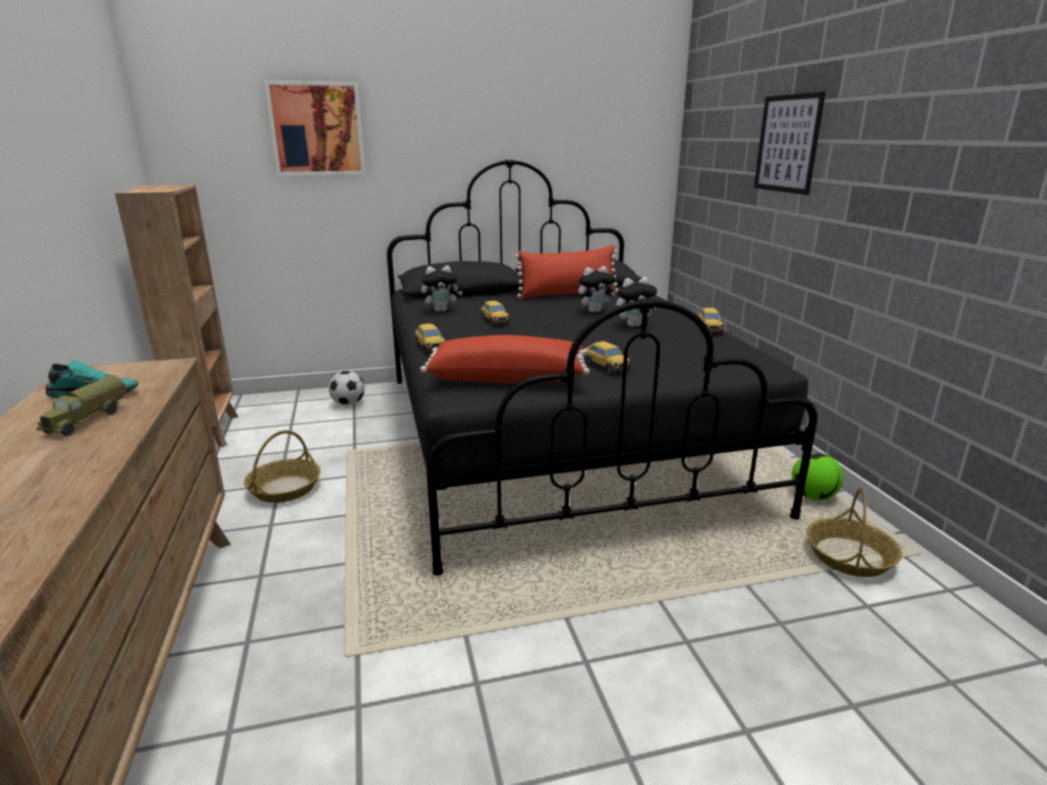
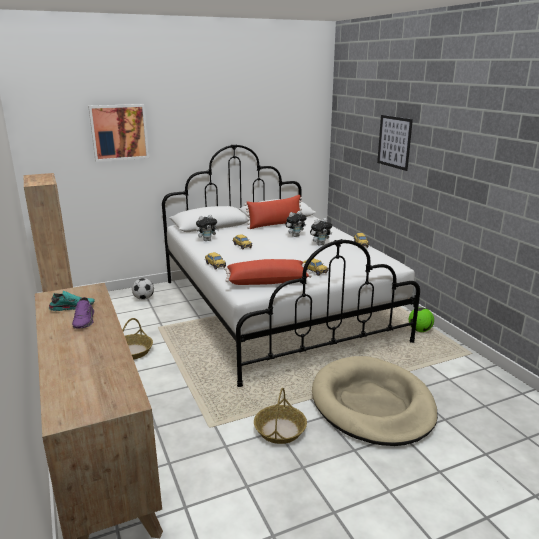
camera: 10 degrees left, 0 degrees up
toy truck [36,375,127,436] -> purple shoe [72,297,94,329]
black bed [387,159,818,576] -> white bed [162,144,420,387]
basket [806,488,902,577] -> basket moved to [254,388,307,444]
none -> beige dog bed [312,356,438,446]

